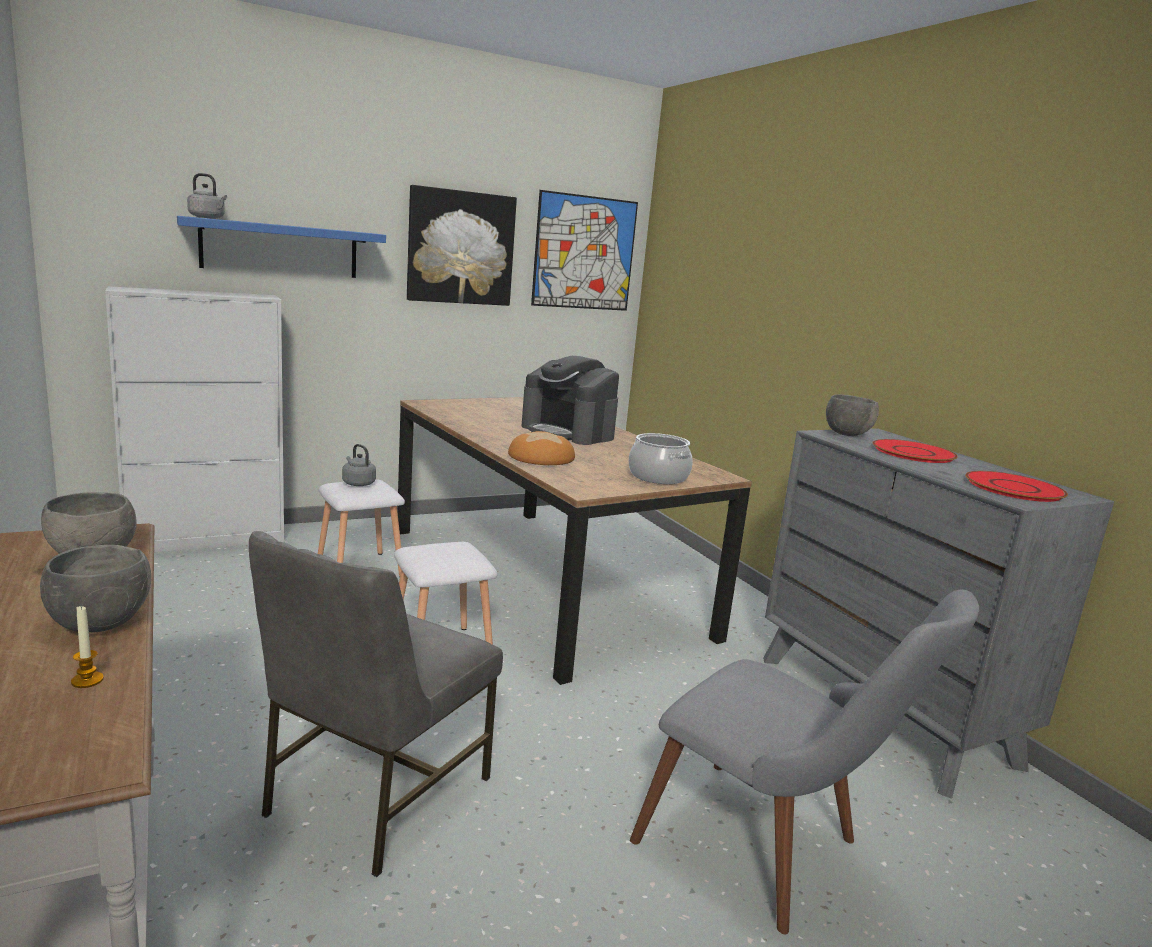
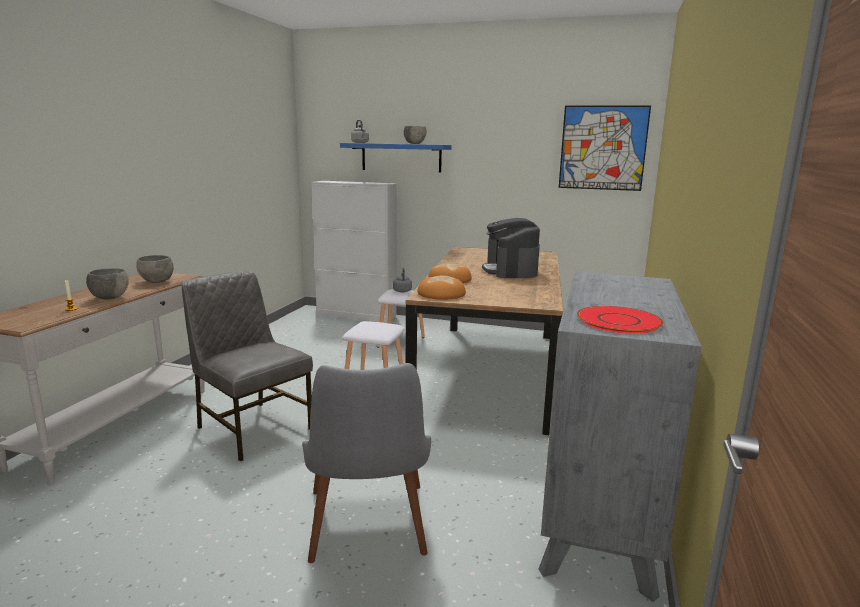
camera: 45 degrees right, 0 degrees up
grey chair [249,531,503,877] -> grey chair turned 60 degrees clockwise [182,271,313,461]
picture [407,185,517,306] -> none
cooking pot [629,433,693,484] -> none
grey bowl [826,394,879,436] -> grey bowl moved to [404,126,427,144]
red plate [872,439,958,463] -> none
none -> bread [417,275,466,300]

